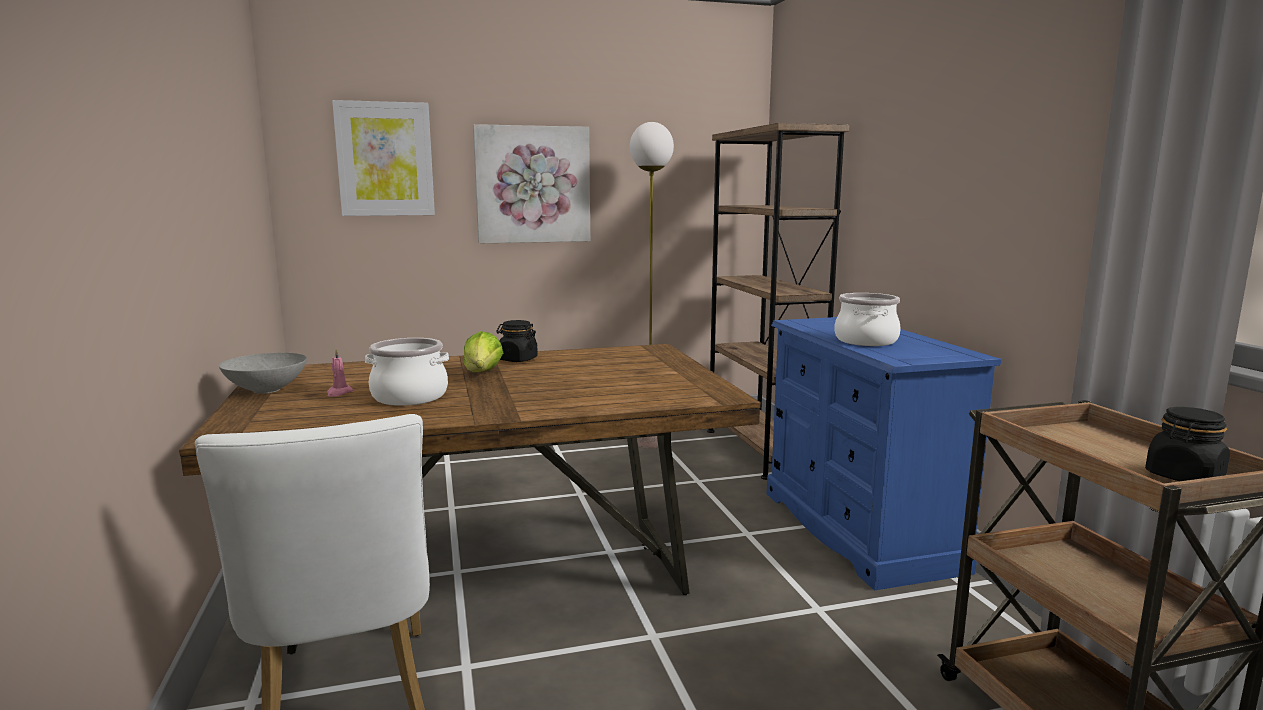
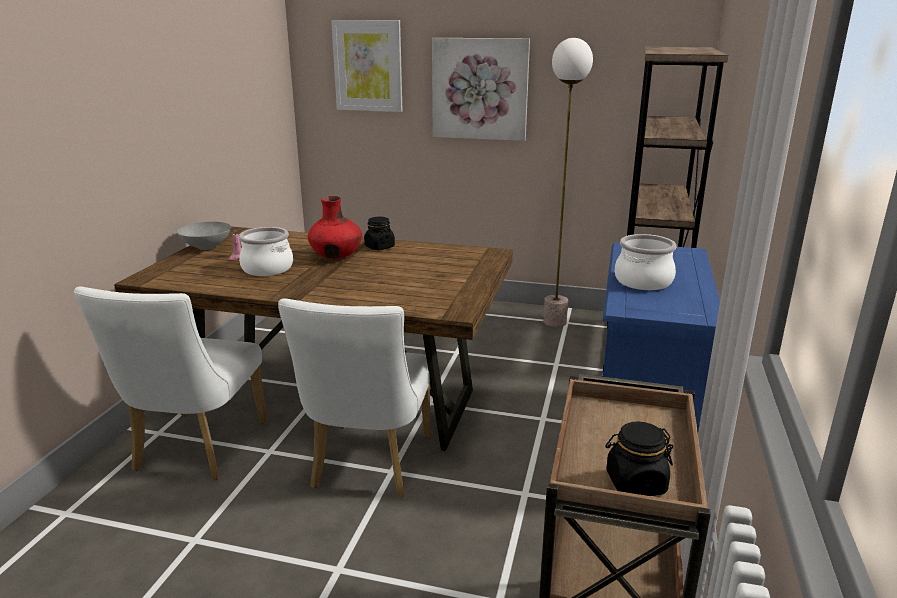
camera: 30 degrees right, 10 degrees up
lettuce [464,331,503,372] -> red vase [308,196,362,259]
none -> white chair [278,298,431,498]

